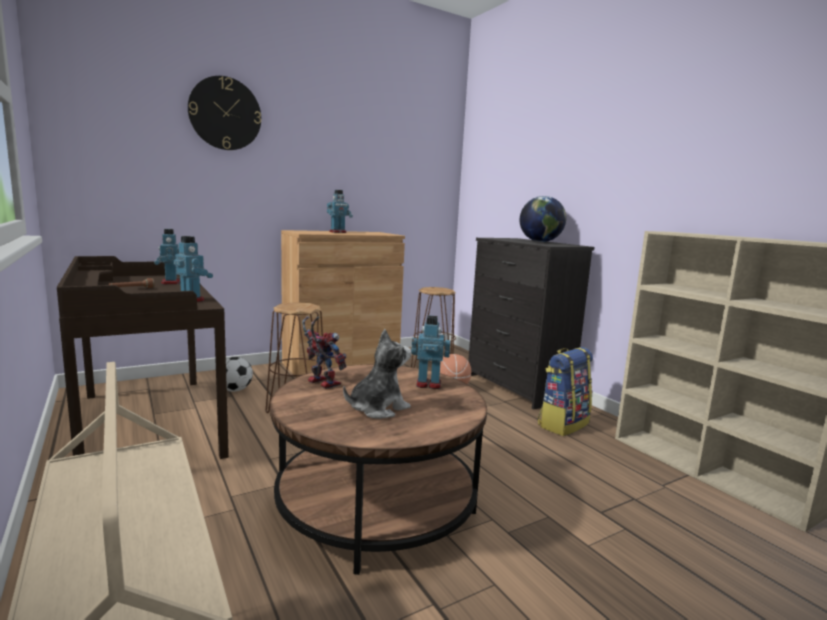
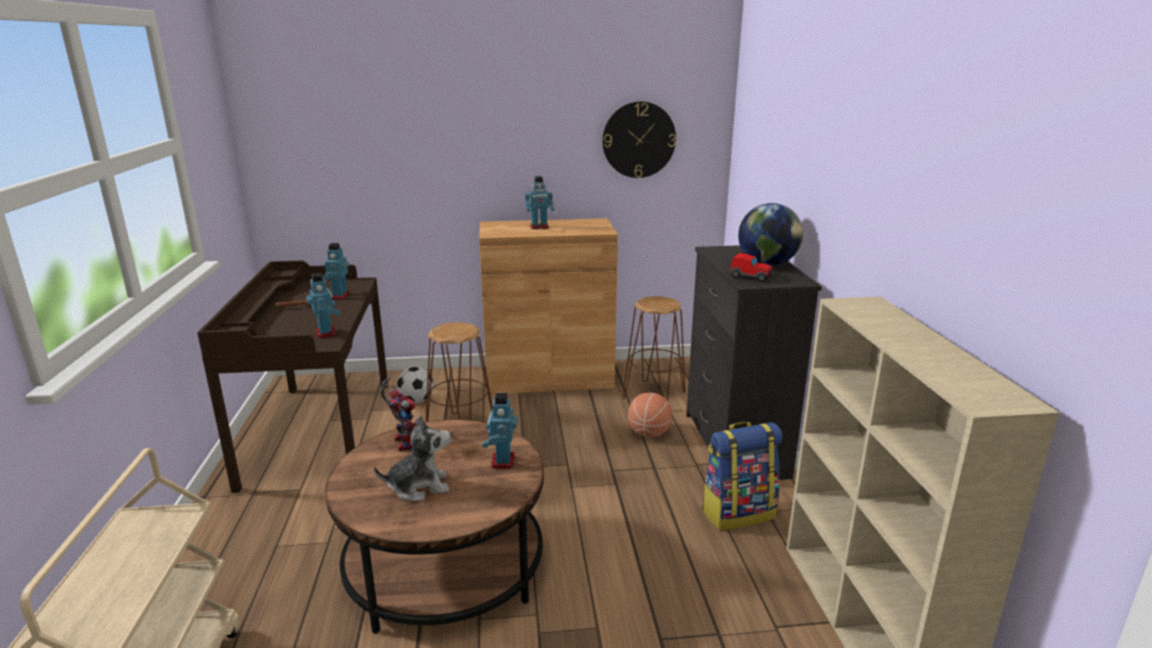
camera: 25 degrees right, 10 degrees up
wall clock [188,76,261,150] -> wall clock moved to [602,101,676,178]
toy robot [411,315,450,389] -> toy robot turned 120 degrees counterclockwise [482,393,518,469]
none -> toy car [730,253,773,282]

